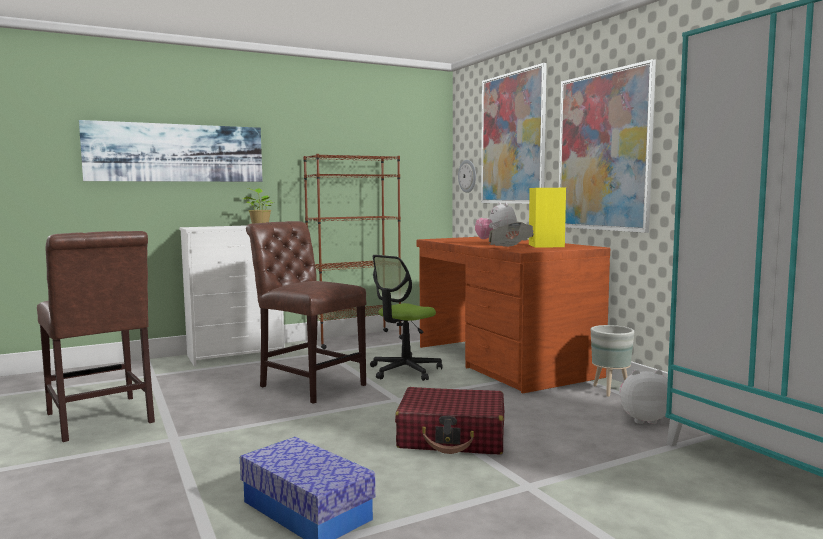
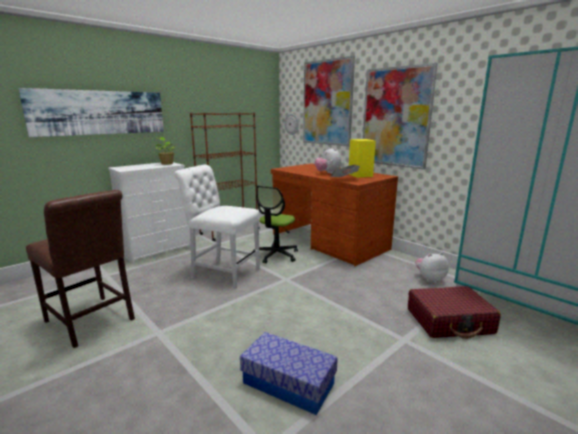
camera: 15 degrees left, 10 degrees up
brown chair [246,221,367,404] -> white chair [174,165,260,289]
red suitcase [395,387,504,455] -> red suitcase moved to [408,286,501,339]
grey planter [591,325,634,397] -> none

